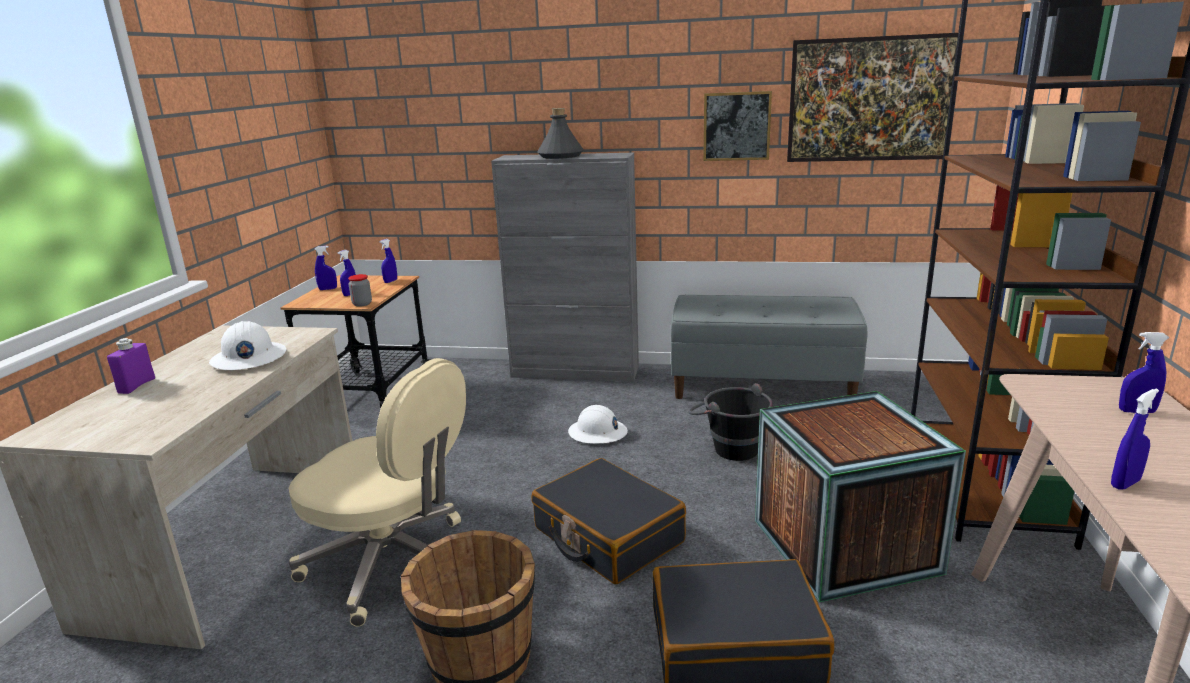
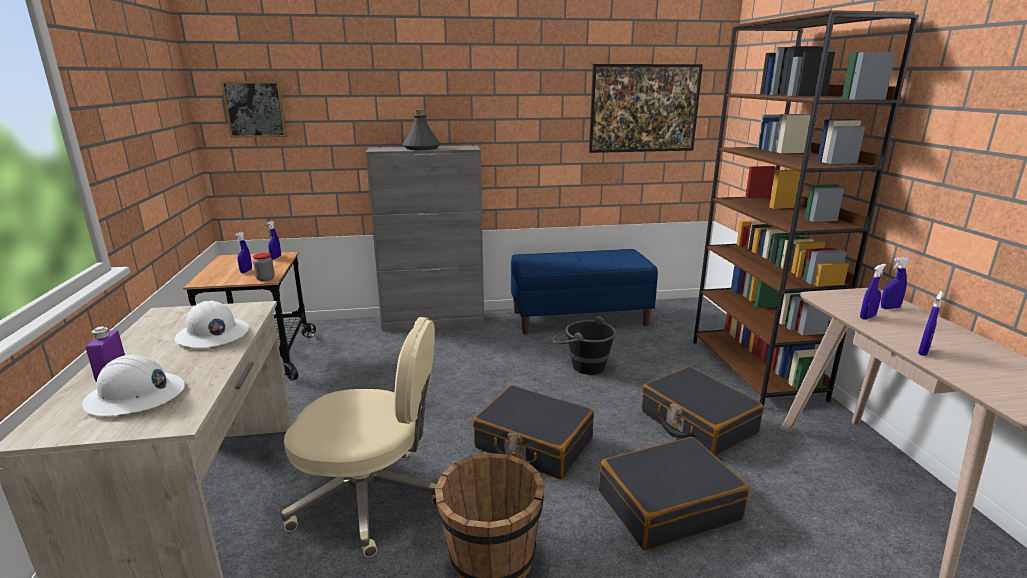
camera: 20 degrees left, 0 degrees up
blue spray bottle [315,246,337,290] -> blue spray bottle moved to [860,264,886,320]
white hard hat [568,405,628,443] -> white hard hat moved to [82,355,185,416]
grey bench [670,295,868,399] -> blue bench [511,249,658,334]
picture [703,91,772,161] -> picture moved to [221,81,287,138]
crate [755,391,966,602] -> black suitcase [642,367,764,456]

